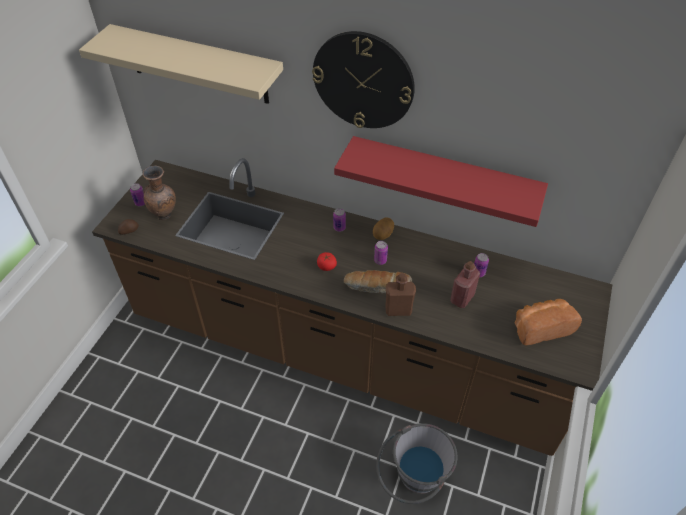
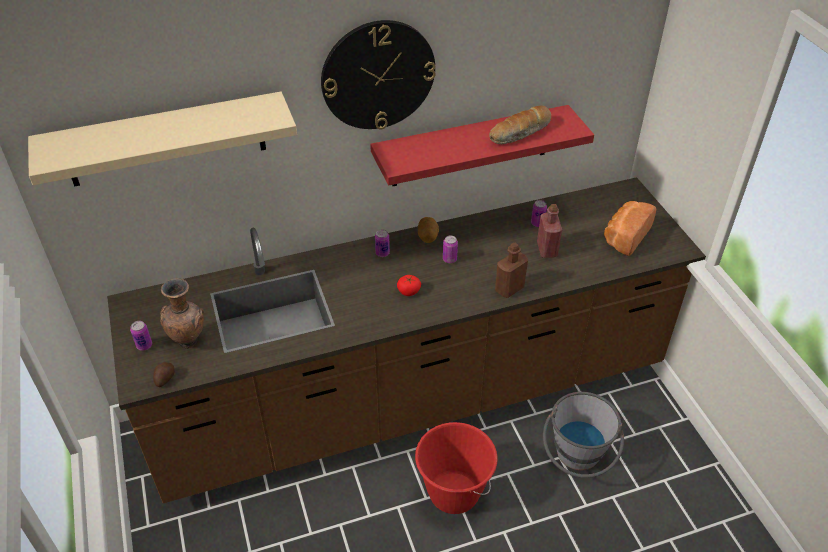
camera: 40 degrees left, 5 degrees down
bread [344,270,412,293] -> bread moved to [489,106,551,145]
none -> red bucket [415,422,498,514]

